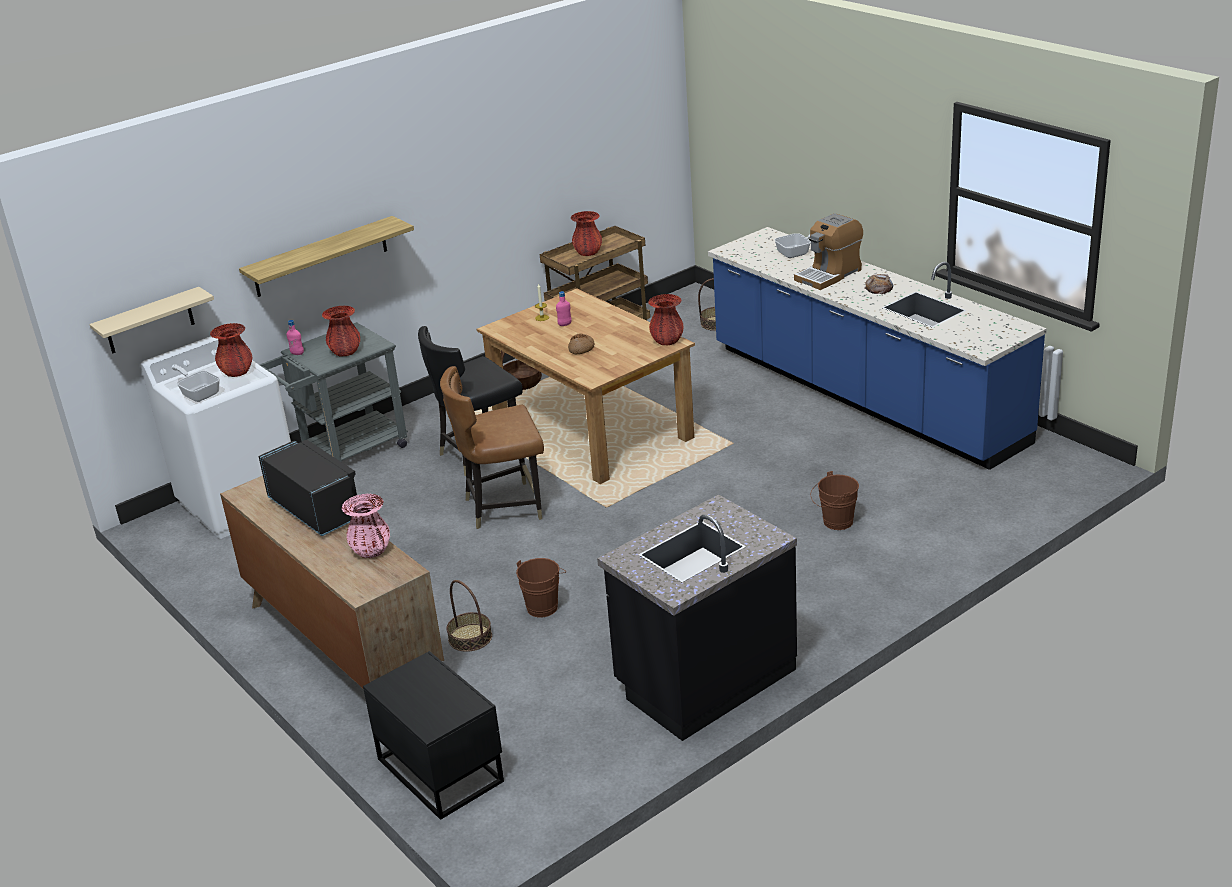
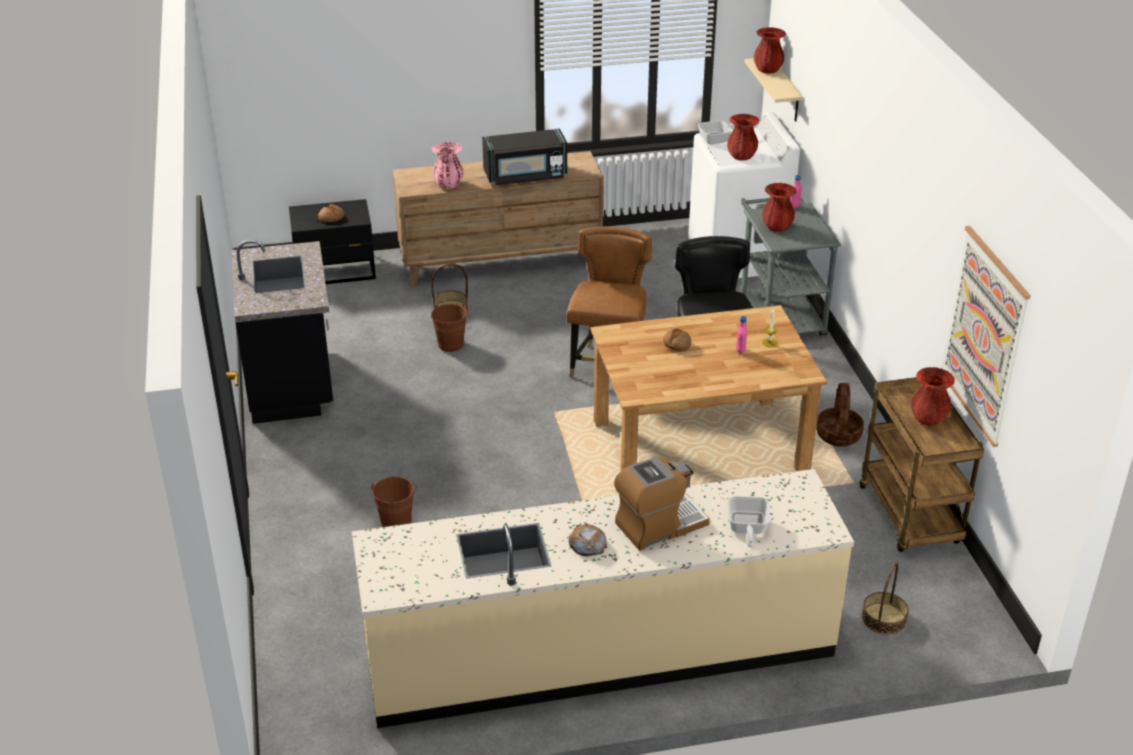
camera: 115 degrees right, 5 degrees up
shelf [239,216,414,297] -> none
red vase [648,294,684,345] -> red vase moved to [754,27,786,74]
blue counter [708,227,1047,470] -> beige counter [352,469,854,728]
coffee machine [794,213,863,290] -> coffee machine turned 75 degrees clockwise [614,457,710,551]
none -> bread [318,204,345,222]
none -> picture [941,226,1031,447]

